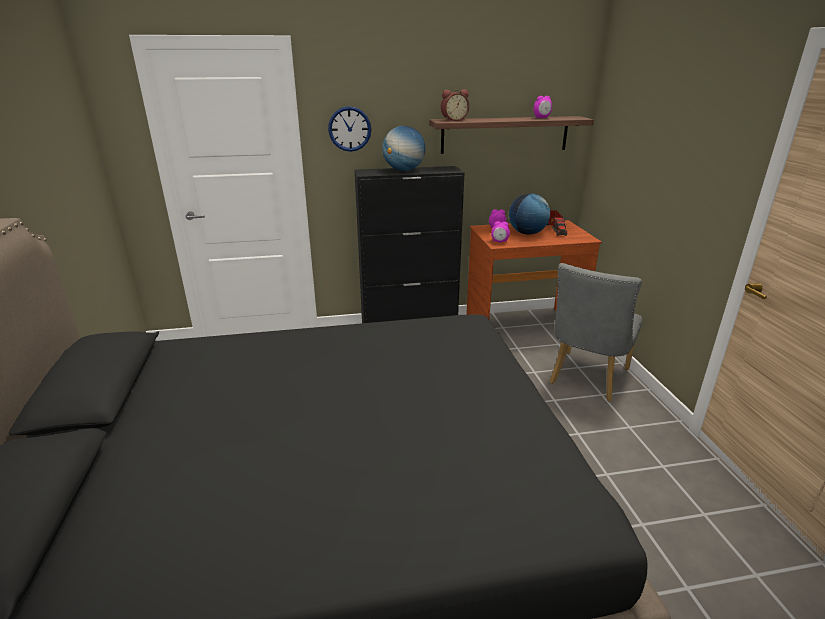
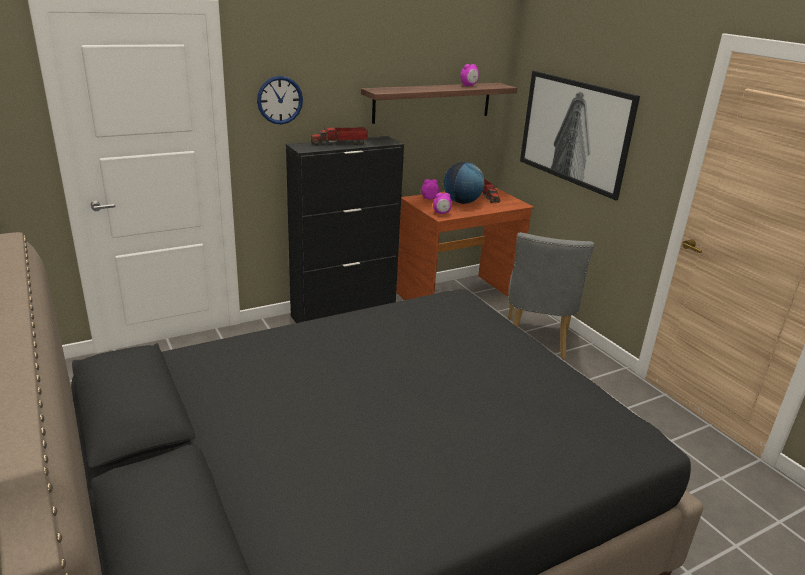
camera: 20 degrees left, 0 degrees up
globe [382,126,425,171] -> toy truck [311,125,368,146]
alarm clock [441,89,469,121] -> none
none -> picture [520,71,640,200]

